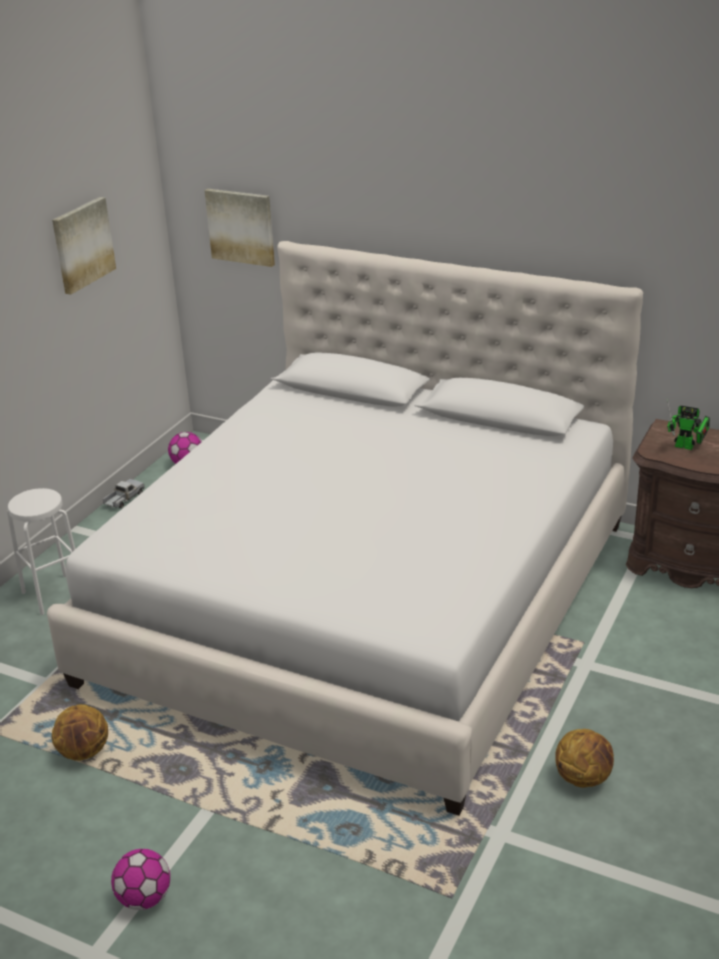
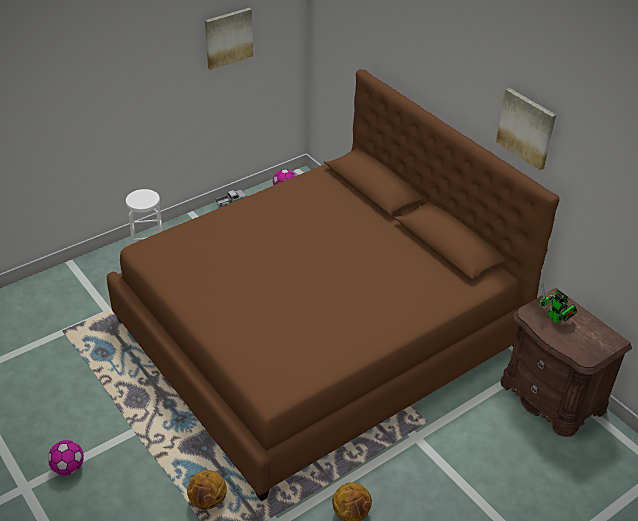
camera: 25 degrees right, 10 degrees up
white bed [47,241,643,816] -> brown bed [107,69,559,502]
basketball [52,704,108,761] -> basketball moved to [187,470,227,510]
picture [205,189,275,267] -> picture moved to [496,88,556,170]

